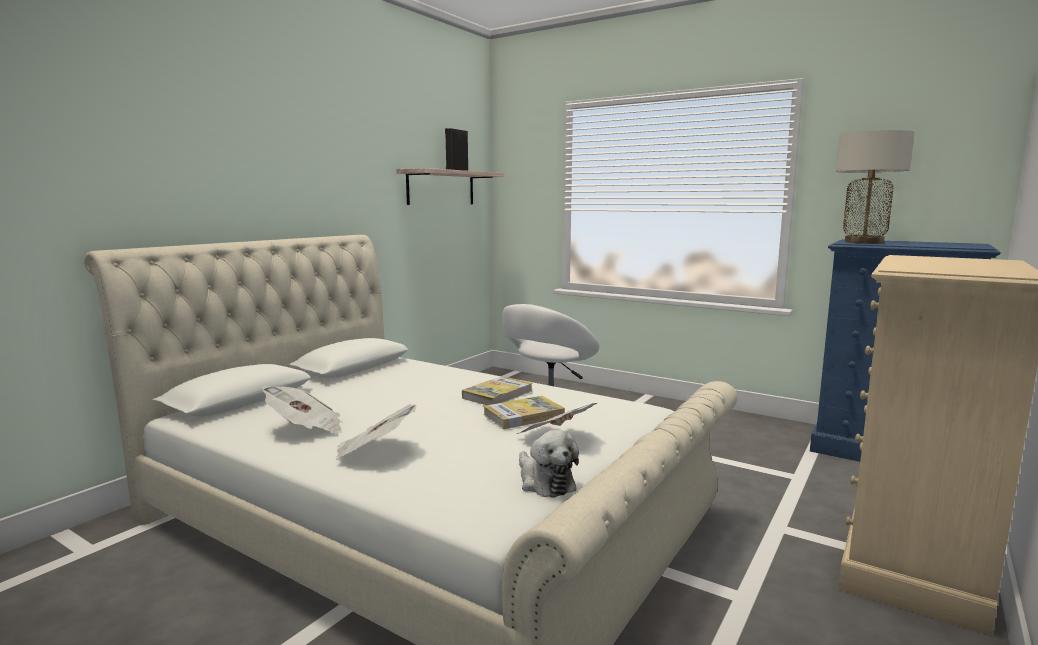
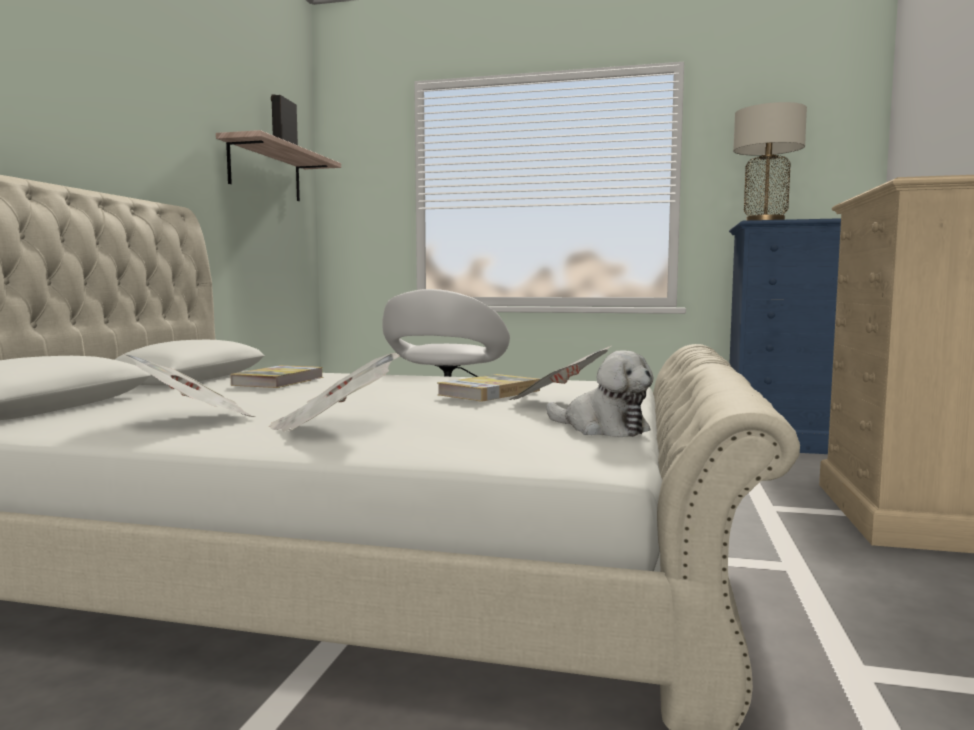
camera: 20 degrees left, 5 degrees down
book [462,376,532,405] -> book moved to [230,365,324,388]

